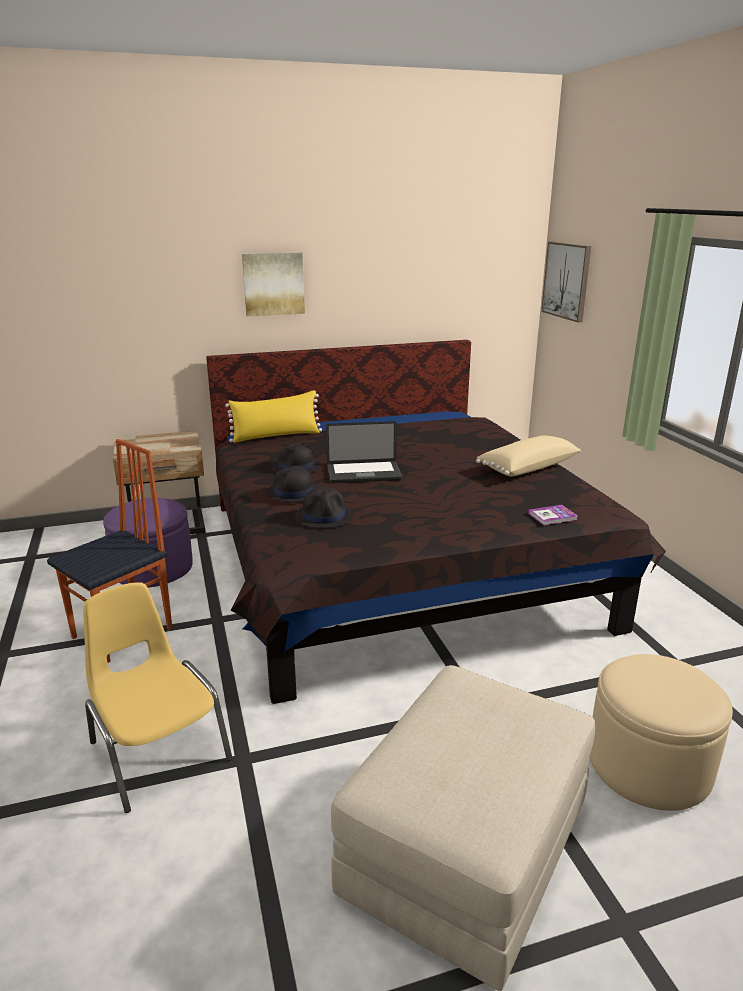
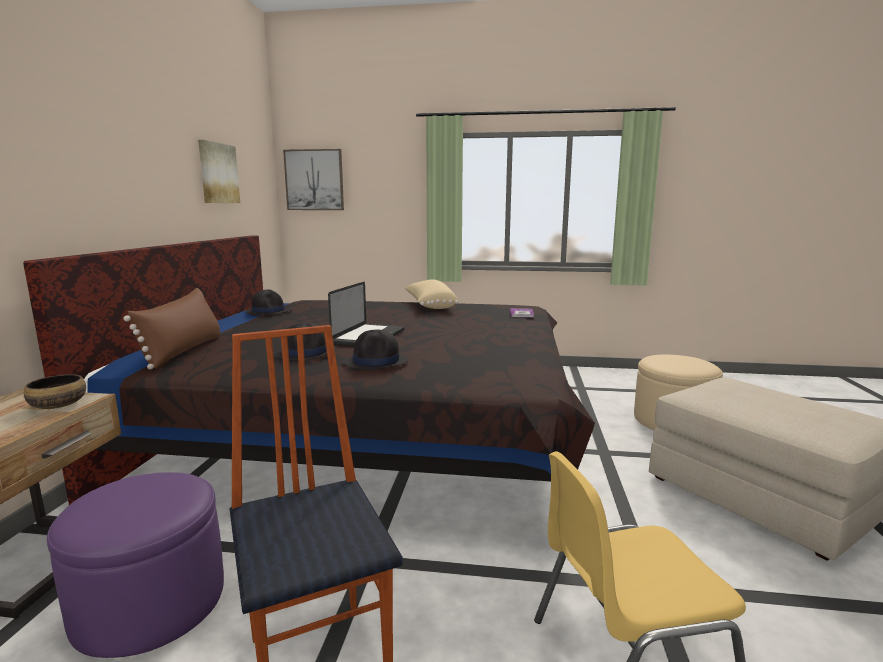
camera: 65 degrees left, 10 degrees down
yellow pillow [225,390,322,443] -> brown pillow [123,288,220,370]
picture [242,252,305,316] -> picture moved to [198,140,240,203]
black hat [294,487,354,528] -> black hat moved to [245,289,291,316]
none -> bowl [24,374,86,409]

